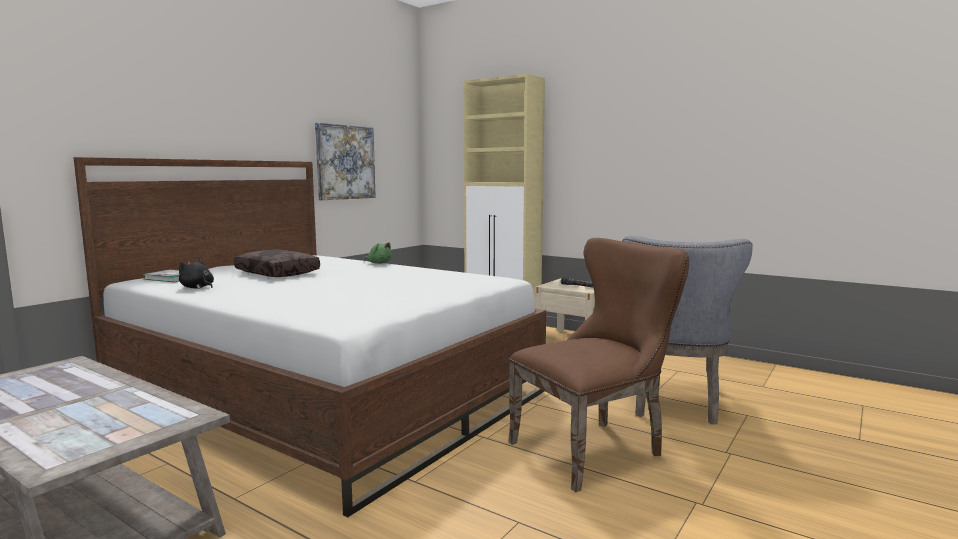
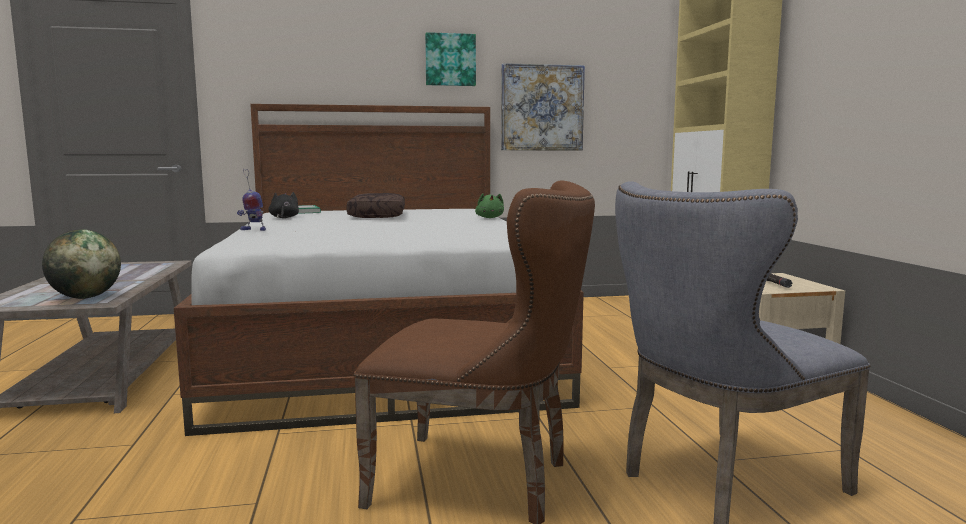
camera: 45 degrees right, 0 degrees up
none -> globe [42,229,121,299]
none -> toy robot [237,169,266,231]
none -> picture [425,32,476,86]

